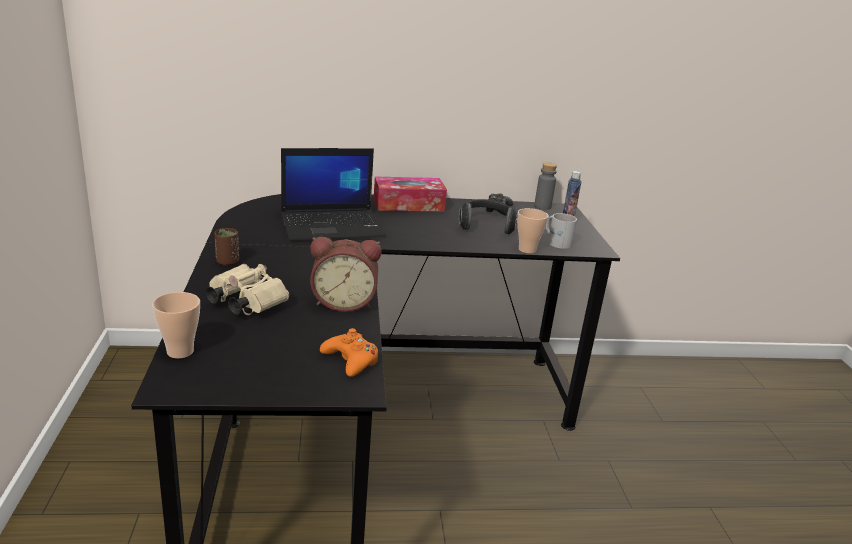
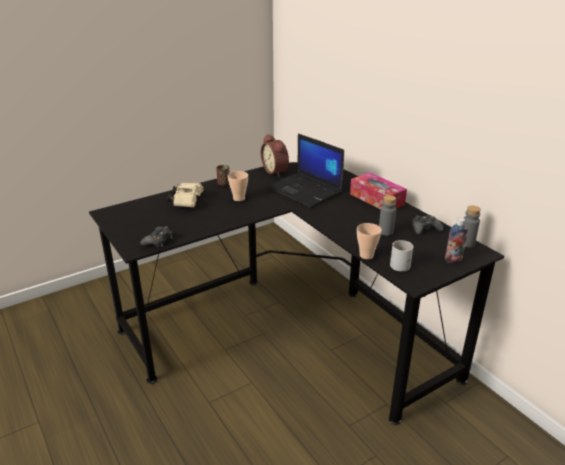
camera: 65 degrees right, 5 degrees up
cup [152,292,200,359] -> cup moved to [228,171,248,201]
alarm clock [310,237,381,312] -> alarm clock moved to [261,134,289,177]
orange game controller [320,328,378,377] -> black game controller [140,226,172,248]
headphones [459,199,518,234] -> grey bottle [379,195,396,236]

